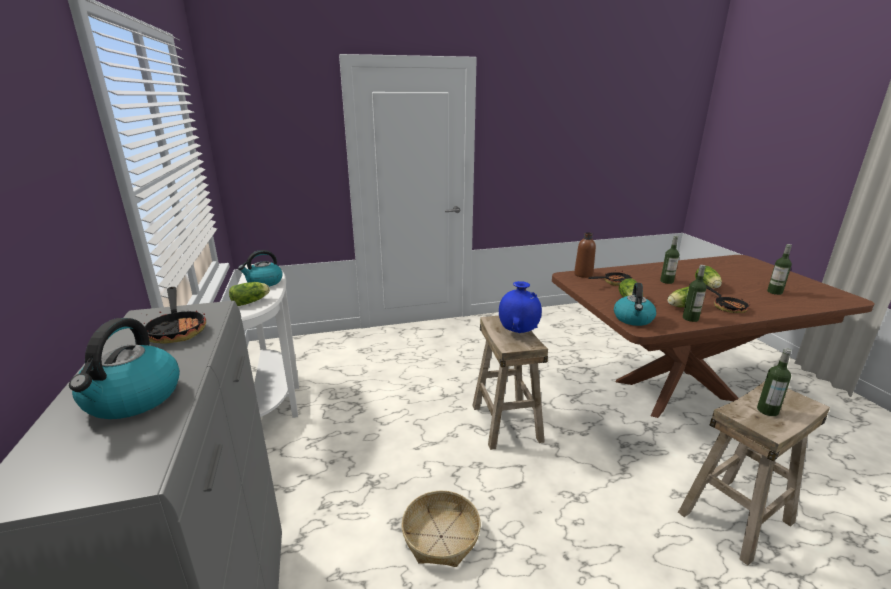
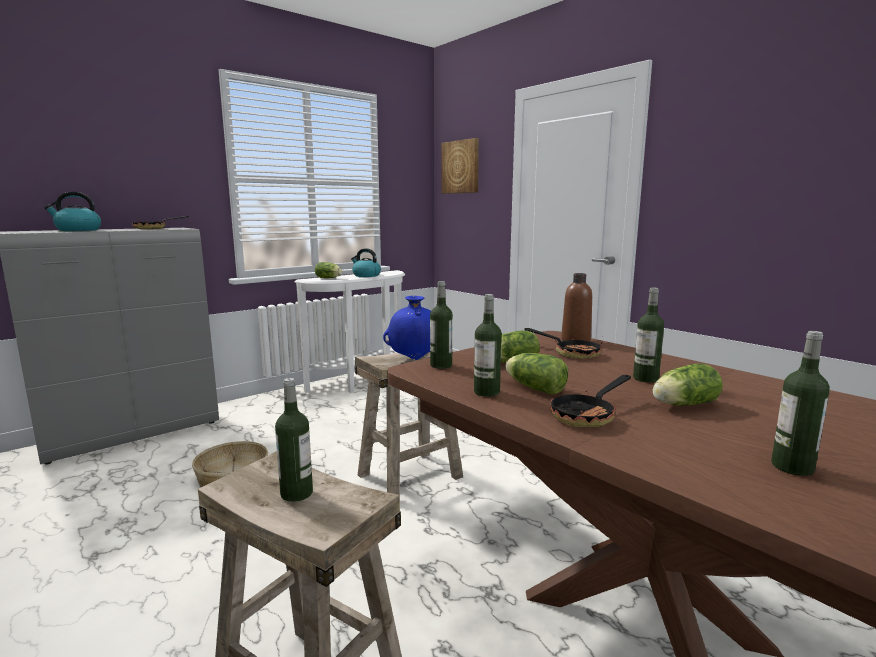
camera: 65 degrees right, 10 degrees down
kettle [614,283,656,326] -> bottle [430,281,453,369]
none -> picture [441,138,479,194]

